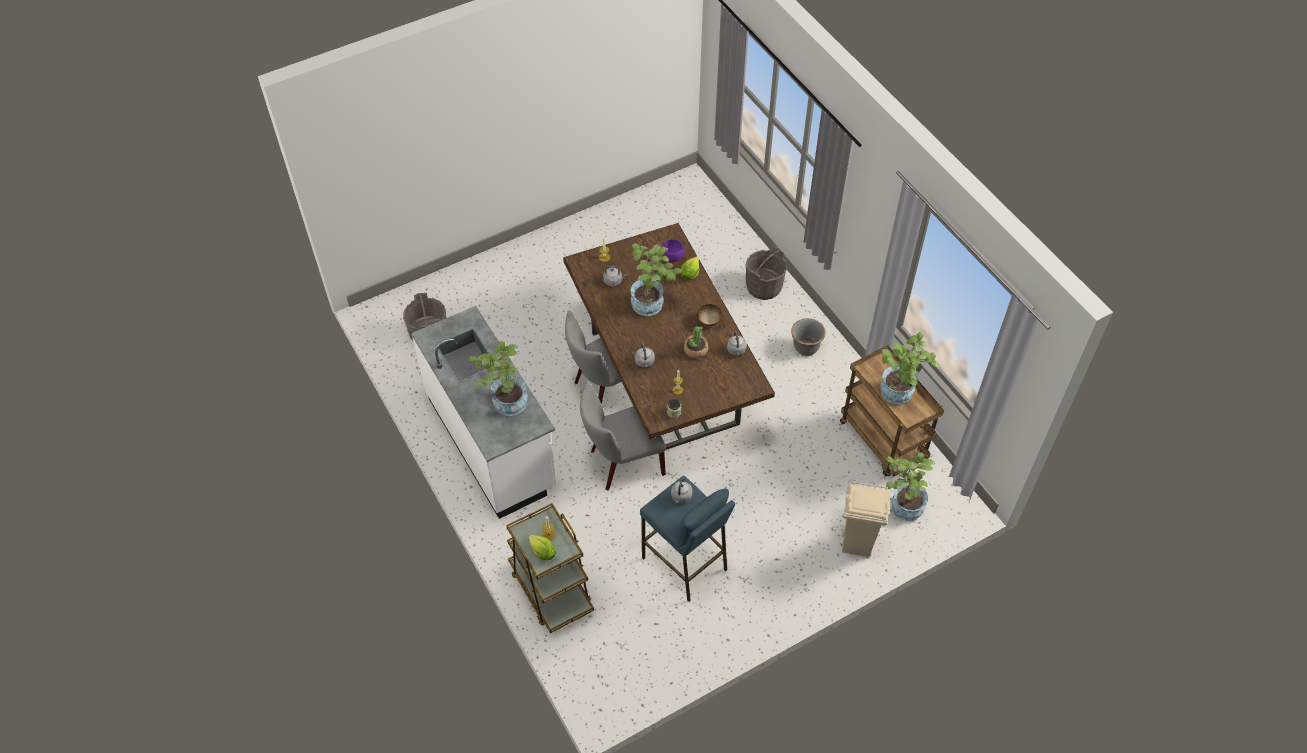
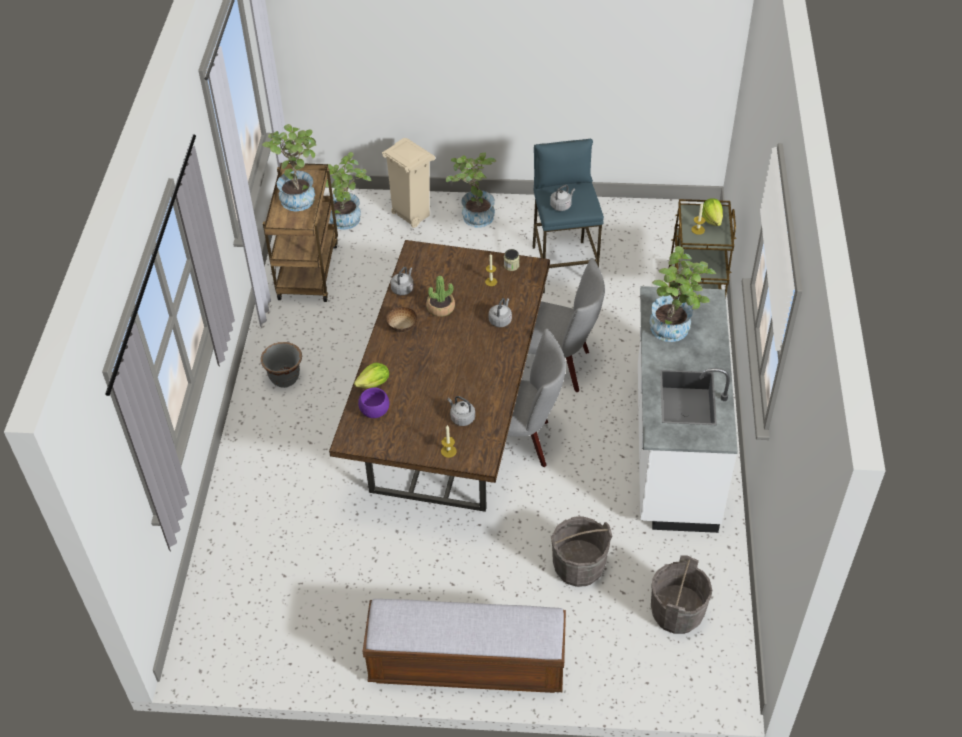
camera: 145 degrees left, 5 degrees down
potted plant [630,243,682,316] -> potted plant moved to [446,153,496,228]
grey bucket [746,247,787,300] -> grey bucket moved to [551,516,612,587]
none -> bench [363,599,566,693]

